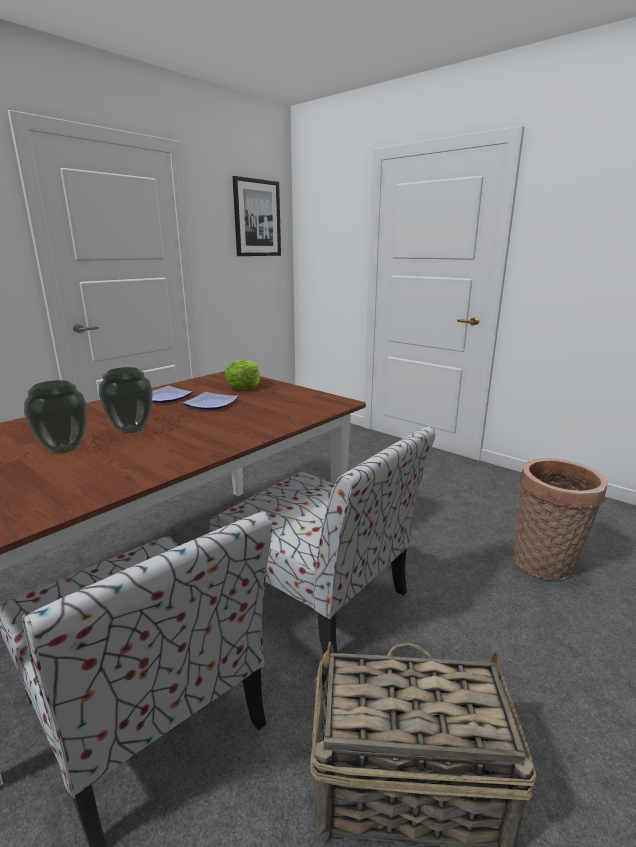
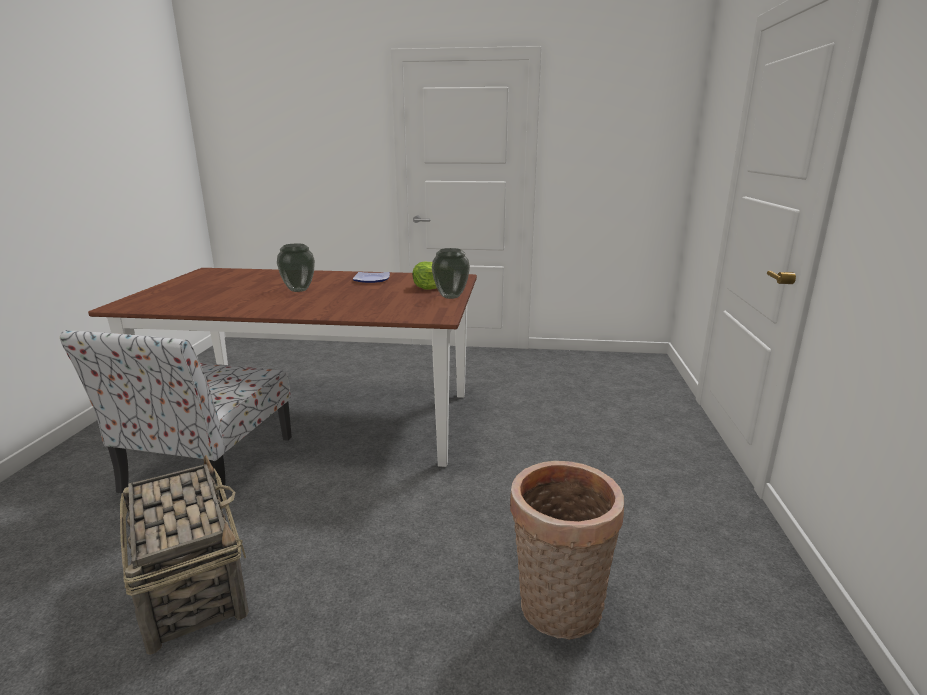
camera: 55 degrees right, 0 degrees up
vase [24,380,87,454] -> vase moved to [432,248,470,299]
plate [183,392,239,410] -> none
chair [209,426,435,655] -> none
picture [232,176,281,256] -> none

